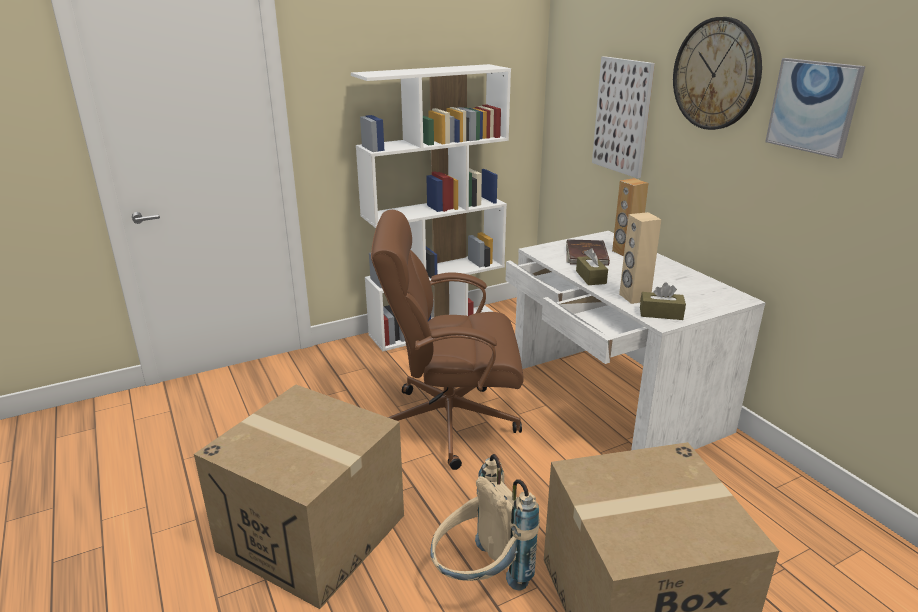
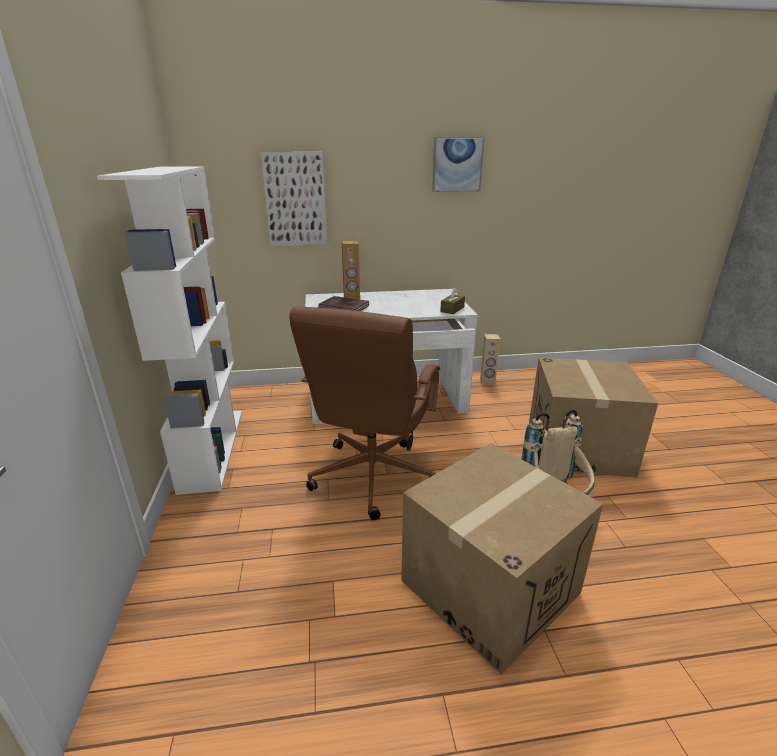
camera: 70 degrees left, 0 degrees up
brown tissue box [576,248,608,285] -> none
beige speaker [619,212,661,304] -> beige speaker moved to [480,334,500,385]
wall clock [673,17,762,130] -> none

